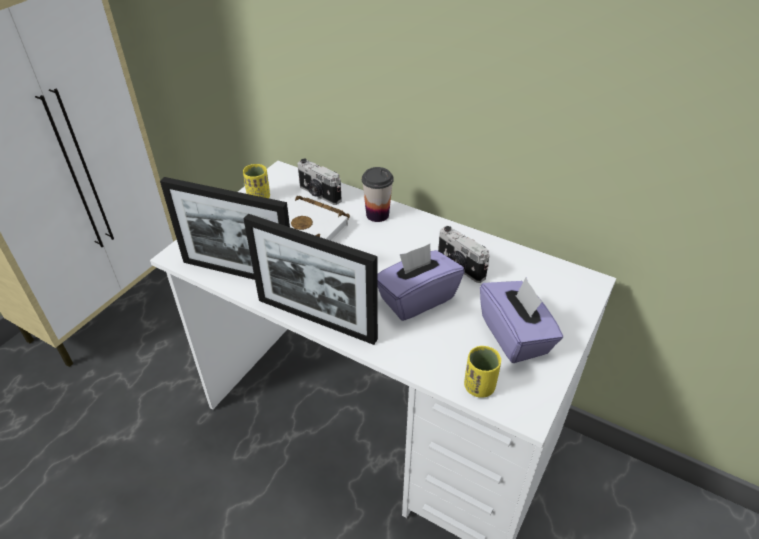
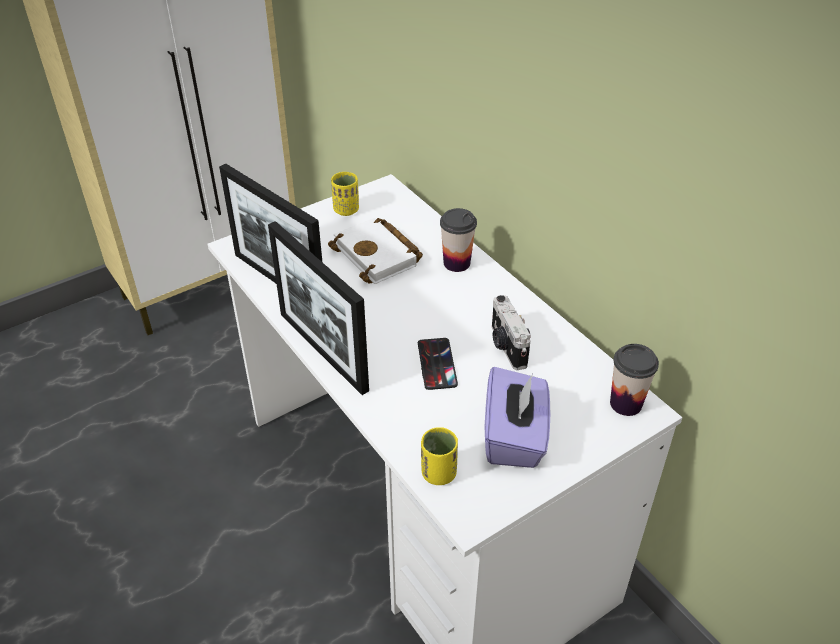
camera: 25 degrees right, 0 degrees up
camera [297,159,342,205] -> none
purple tissue box [377,244,464,321] -> phone [418,338,458,390]
none -> cup [610,344,659,416]

